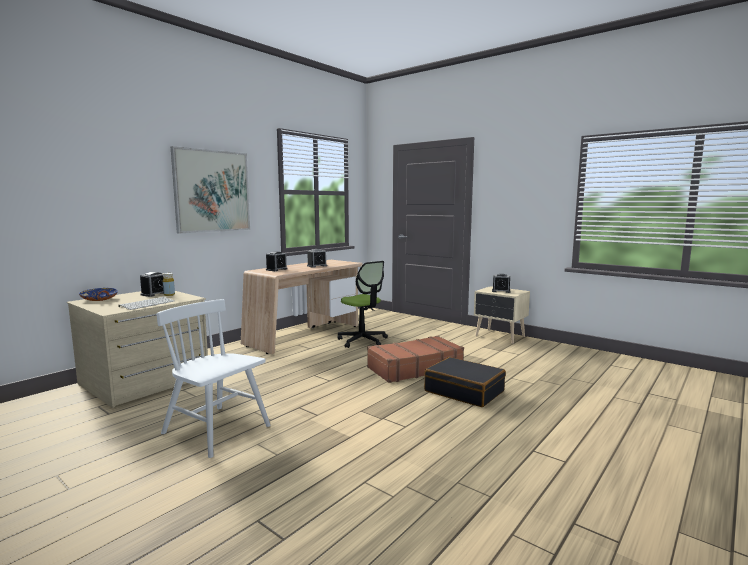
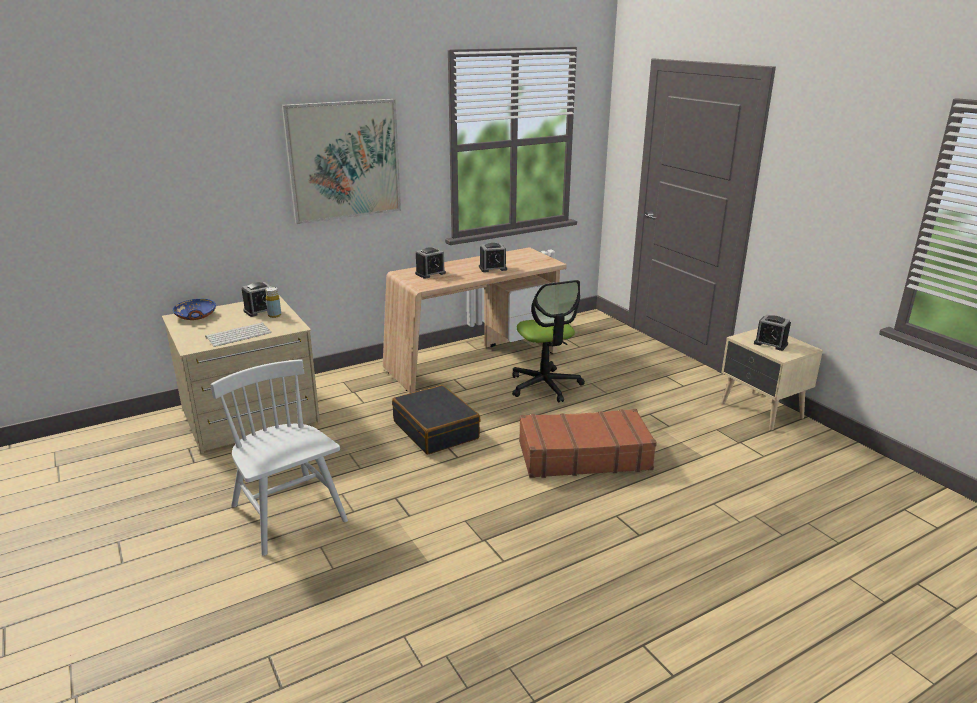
camera: 20 degrees right, 15 degrees up
black suitcase [424,357,506,407] -> black suitcase moved to [392,385,481,454]

